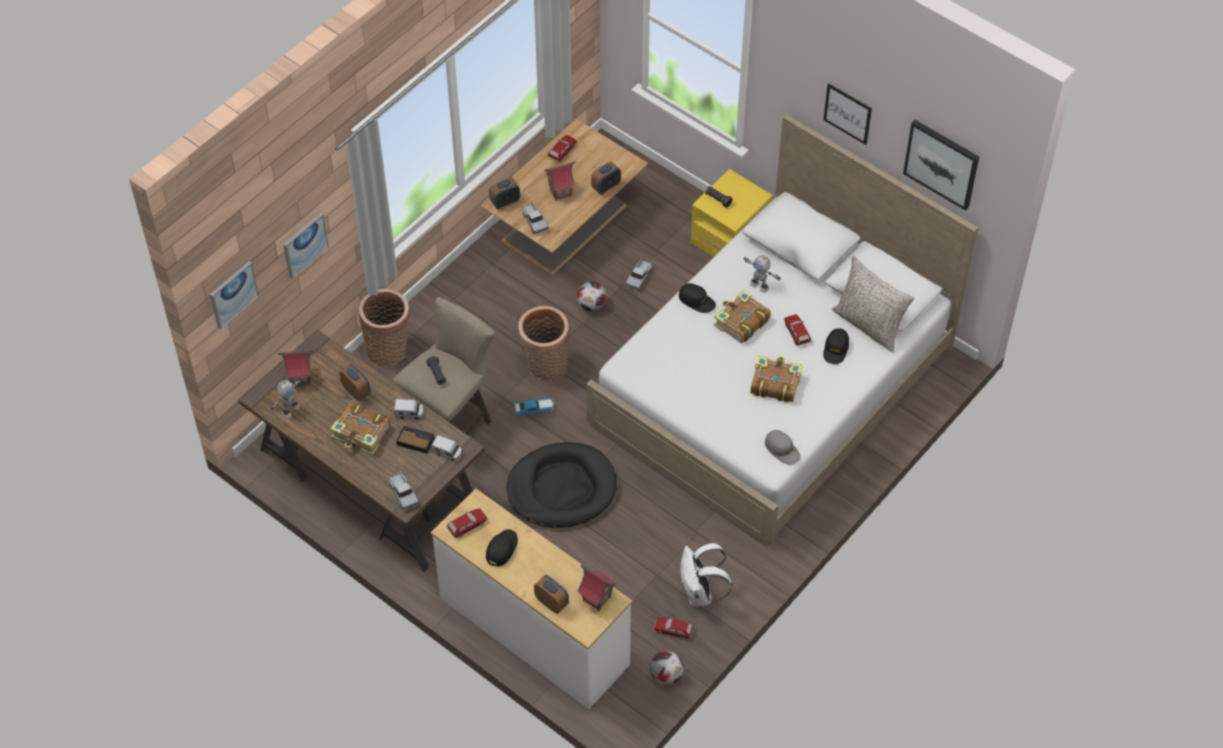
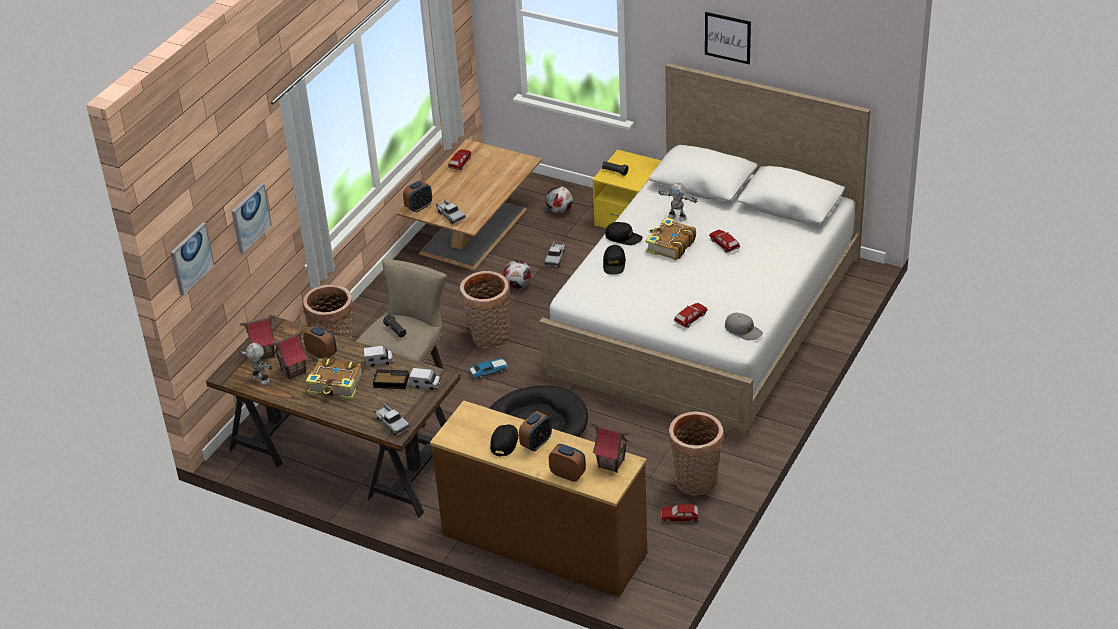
camera: 10 degrees left, 15 degrees down
toy robot [270,377,301,418] -> toy robot turned 75 degrees counterclockwise [239,343,272,385]
white dresser [431,488,632,709] -> brown dresser [430,400,647,597]
toy car [446,508,488,538] -> toy car moved to [673,303,708,328]
toy house [544,161,576,201] -> toy house moved to [271,330,308,380]
alarm clock [591,162,621,195] -> alarm clock moved to [519,411,552,451]
football [650,651,684,685] -> football moved to [545,186,573,213]
white backpack [680,543,732,606] -> basket [669,411,723,495]
book [750,356,803,402] -> none
black cap [823,328,849,364] -> black cap moved to [603,245,626,274]
grey pillow [832,256,914,352] -> none
picture [903,120,979,211] -> none

